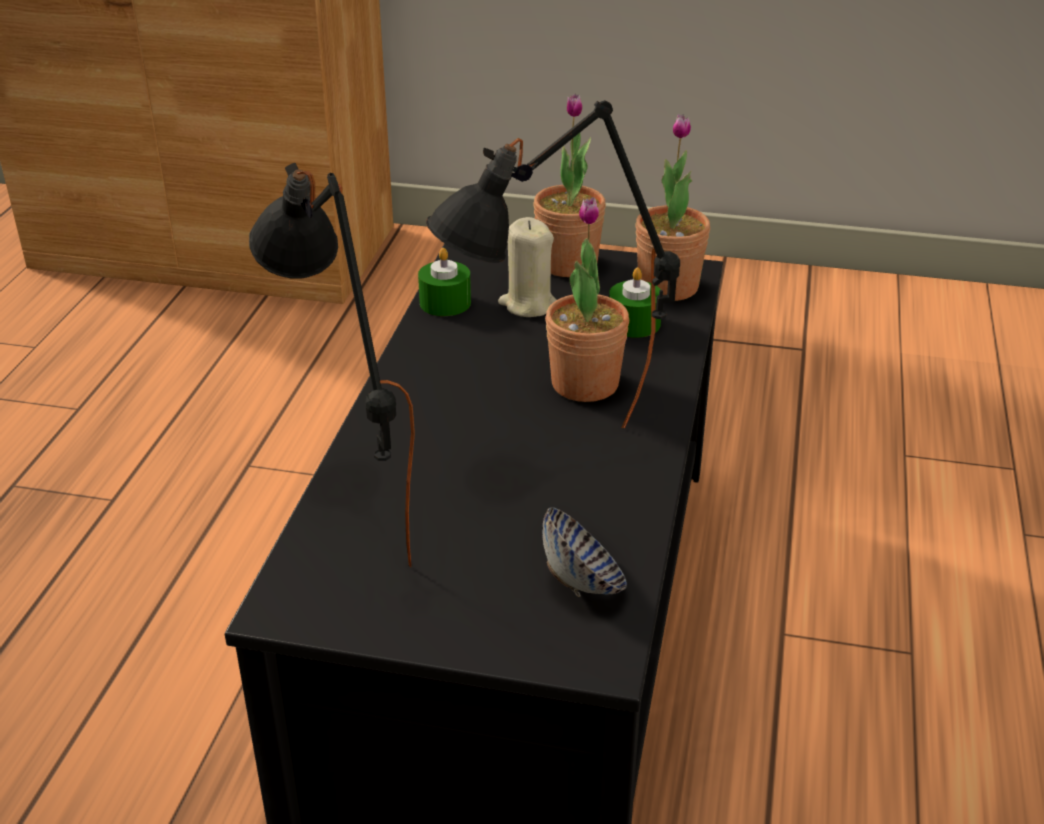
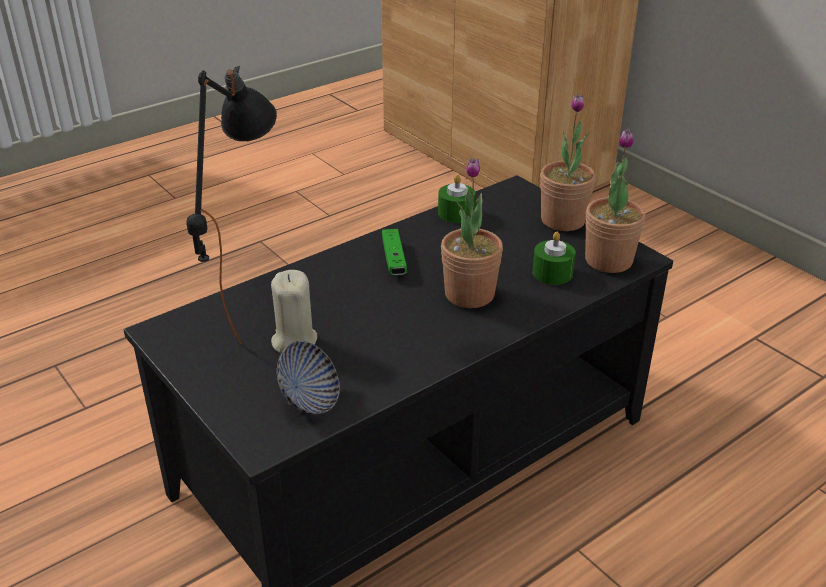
camera: 40 degrees right, 0 degrees up
black table lamp [426,100,680,429] -> none
beige candle [498,217,556,317] -> beige candle moved to [271,270,317,353]
none -> green game controller [382,229,407,276]

